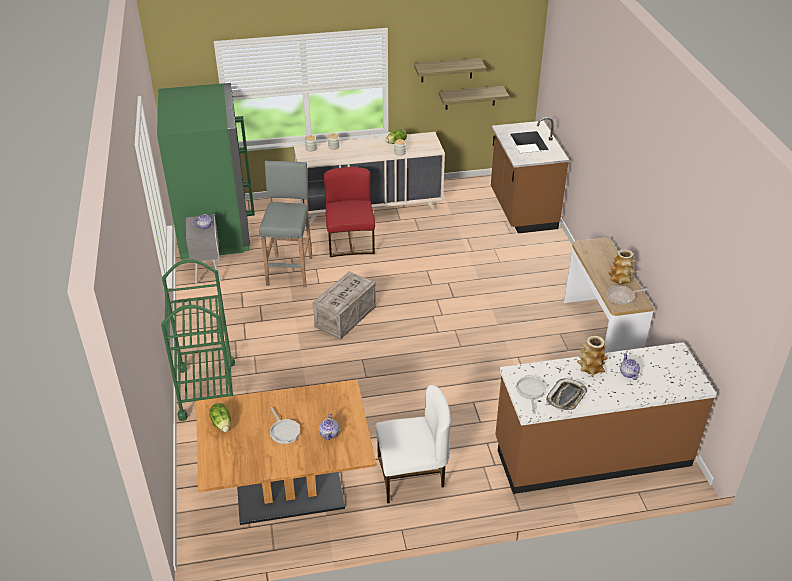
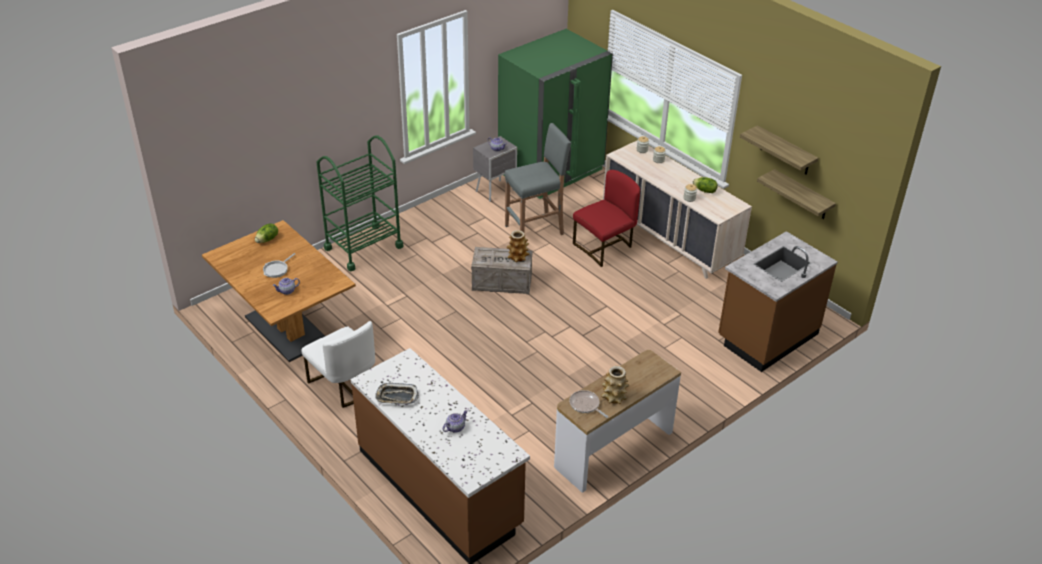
camera: 60 degrees right, 0 degrees up
frying pan [515,375,546,414] -> none
vase [577,336,608,376] -> vase moved to [507,230,529,262]

